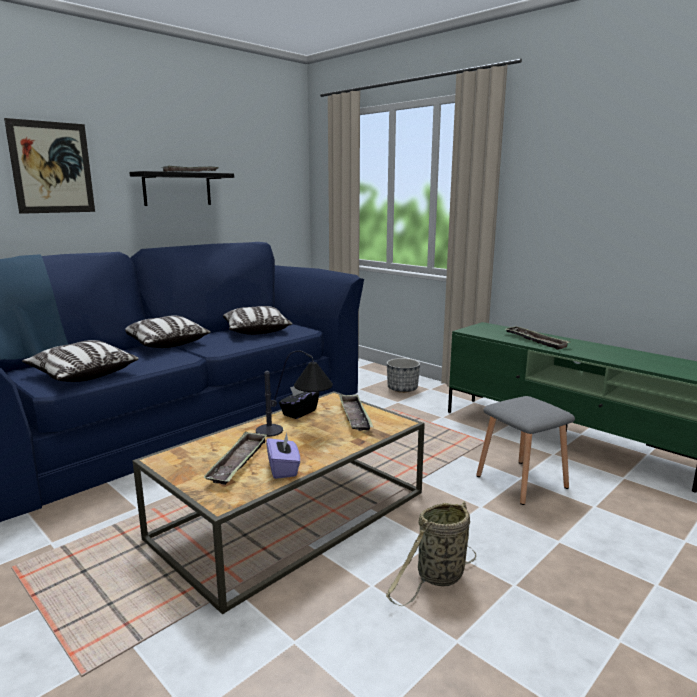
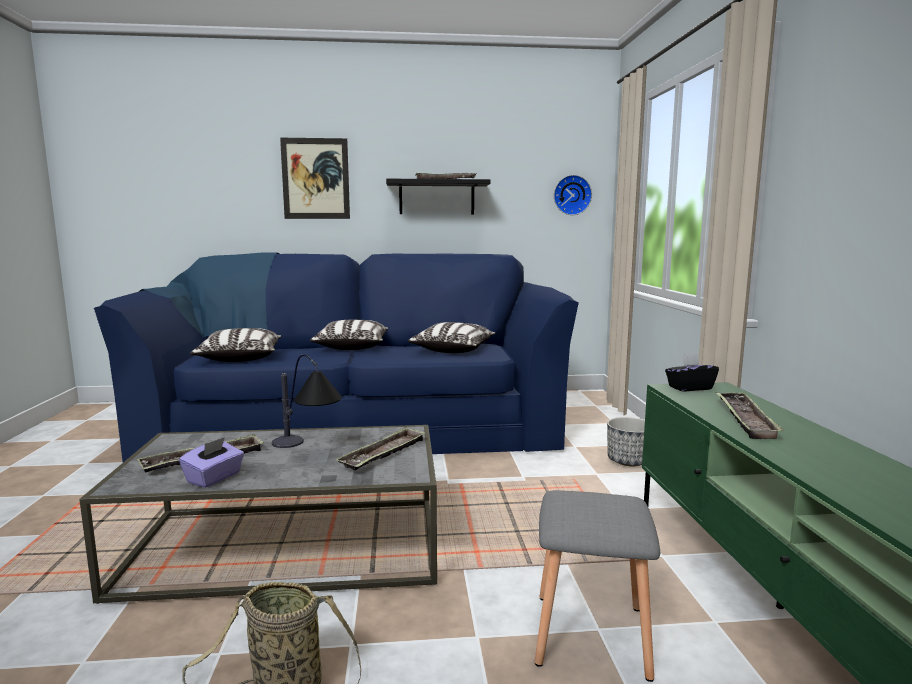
camera: 40 degrees right, 5 degrees down
brown coffee table [133,391,425,614] -> grey coffee table [79,425,437,604]
black tissue box [279,386,319,419] -> black tissue box moved to [665,353,719,391]
none -> wall clock [554,175,592,215]

